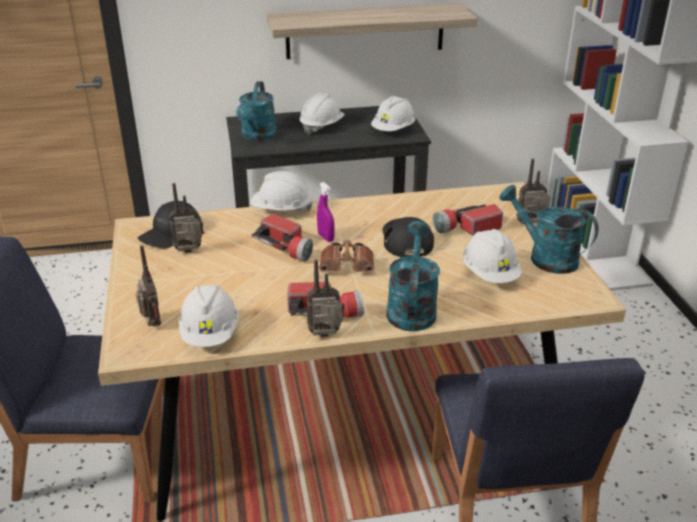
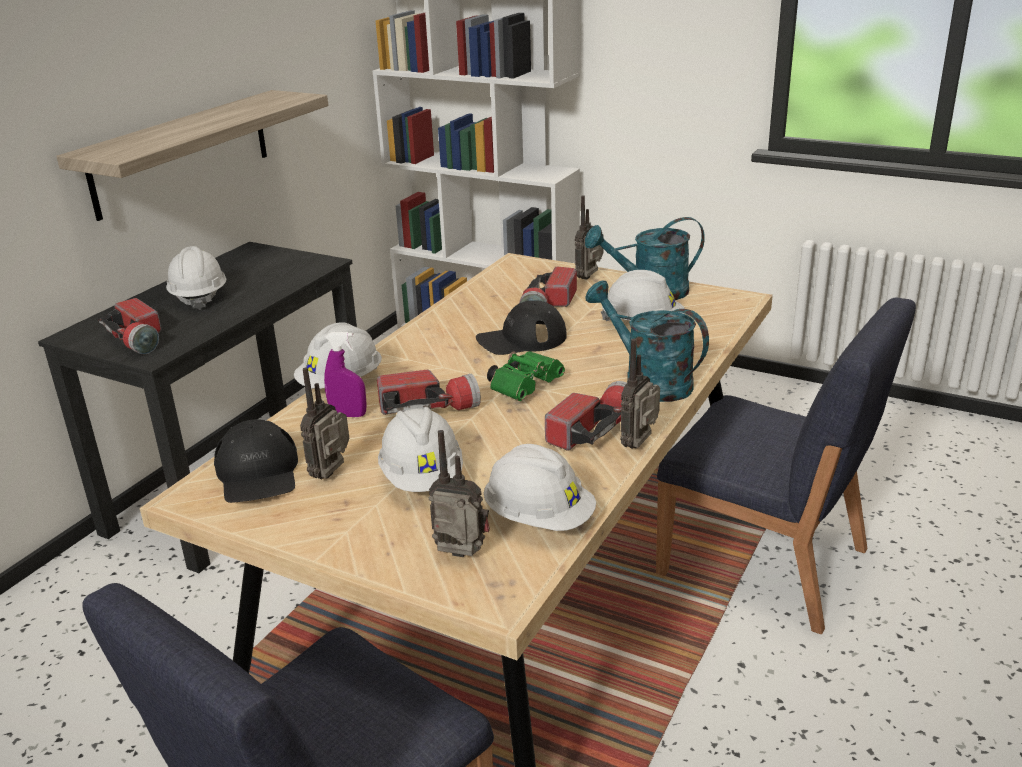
camera: 50 degrees left, 5 degrees down
turquoise watering can [236,81,277,141] -> flashlight [99,298,161,354]
purple spray bottle [317,182,335,242] -> purple spray bottle moved to [324,332,366,417]
brown binoculars [319,240,374,273] -> green binoculars [487,351,565,401]
white hard hat [371,96,415,131] -> white hard hat moved to [378,407,463,492]
black cap [382,217,434,257] -> black cap turned 45 degrees counterclockwise [476,300,567,355]

